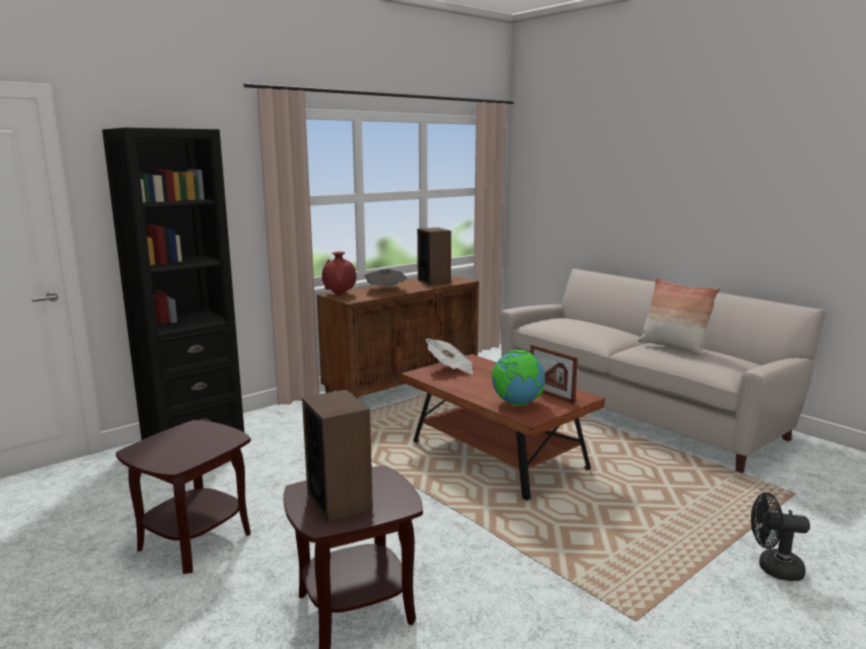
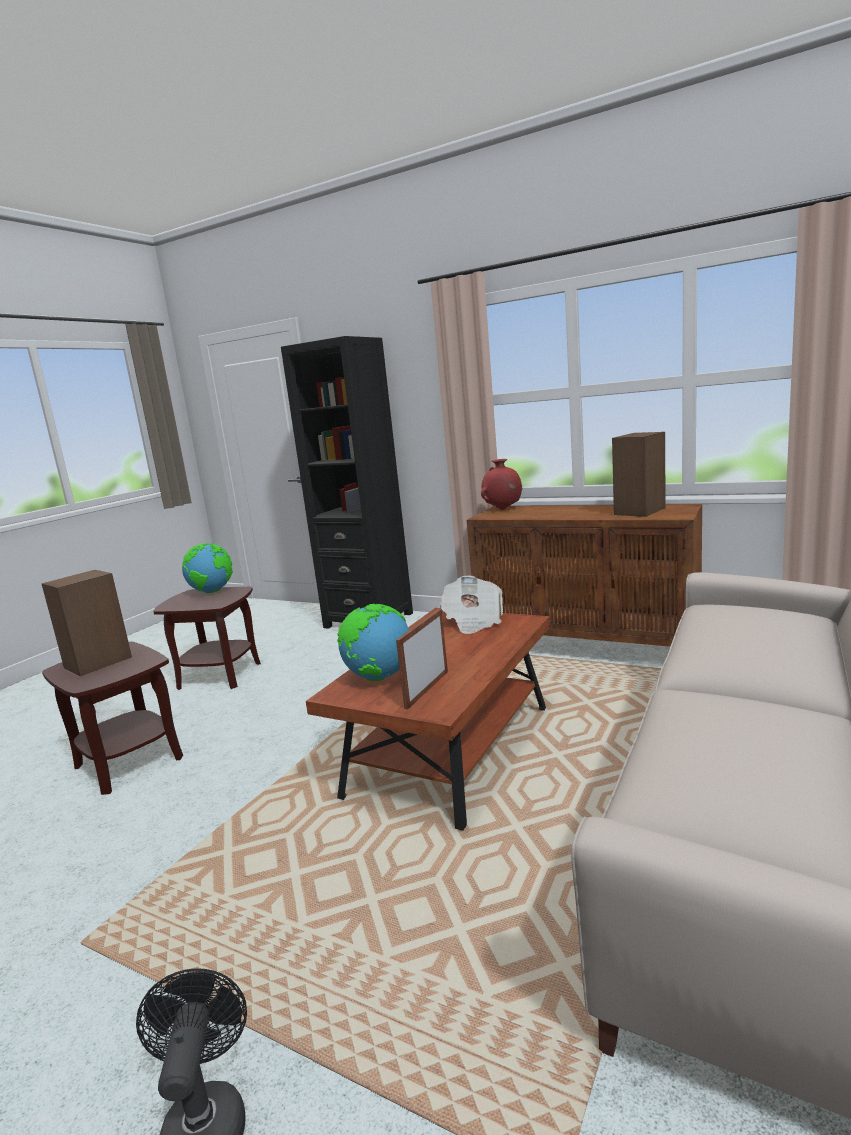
camera: 70 degrees right, 0 degrees up
newspaper [364,269,407,286] -> none
pillow [638,277,720,356] -> none
none -> globe [182,543,233,593]

